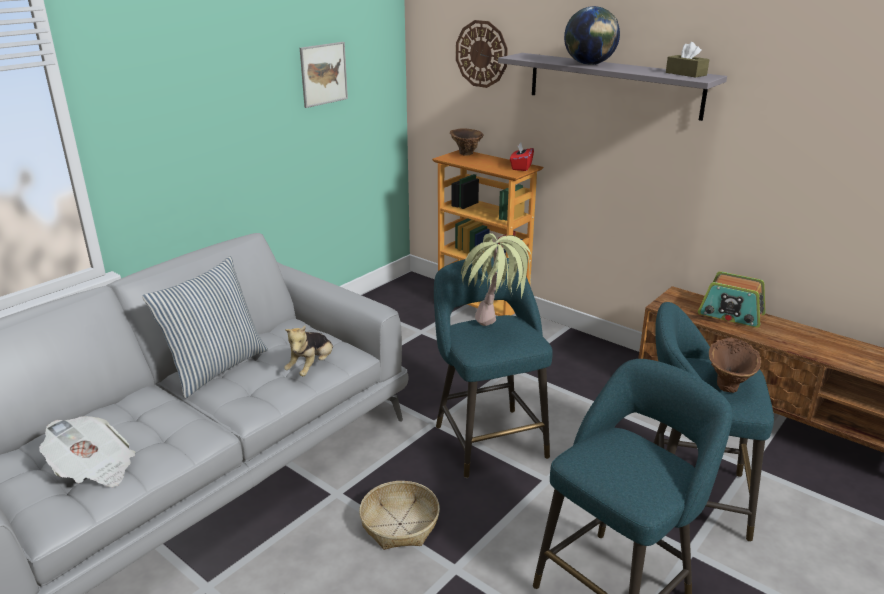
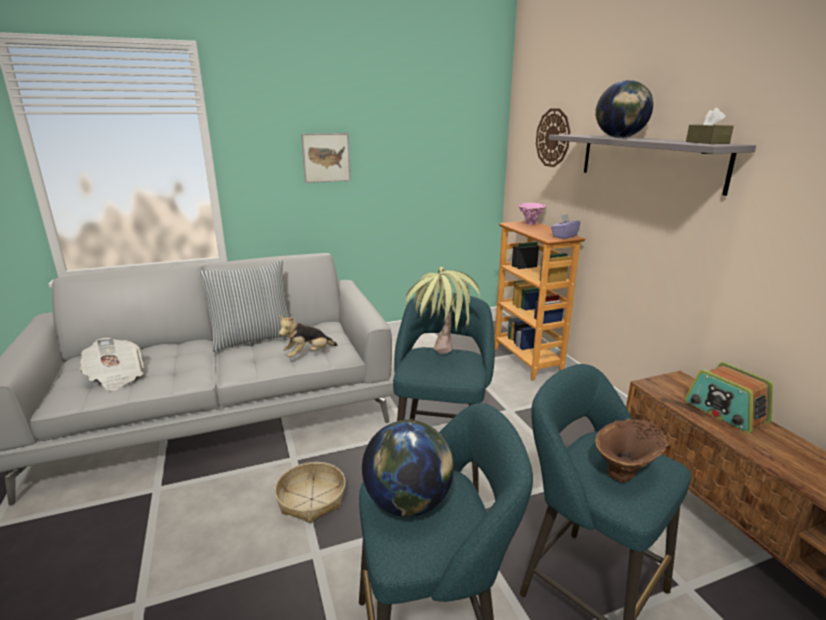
camera: 30 degrees right, 5 degrees down
picture [300,42,348,108] -> picture moved to [301,133,351,183]
brown vase [450,129,484,156] -> pink vase [518,203,546,225]
red tissue box [510,143,534,171] -> purple tissue box [551,214,581,239]
none -> globe [362,420,454,517]

